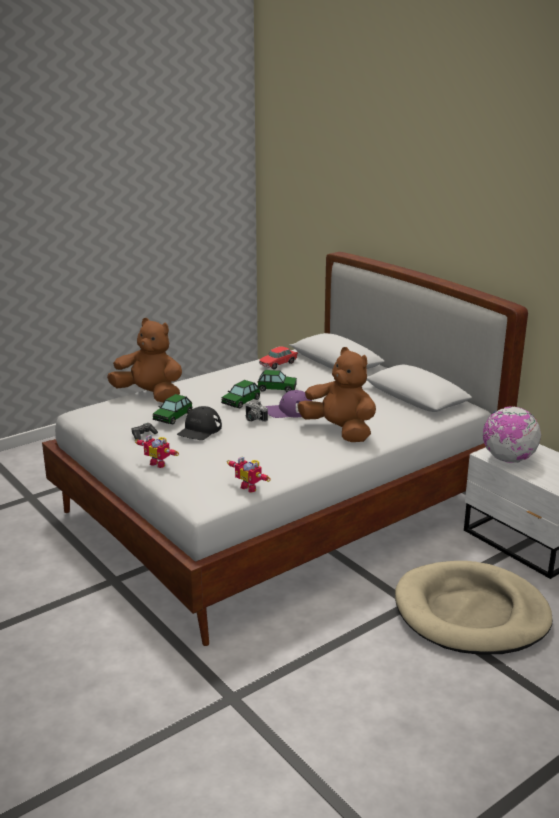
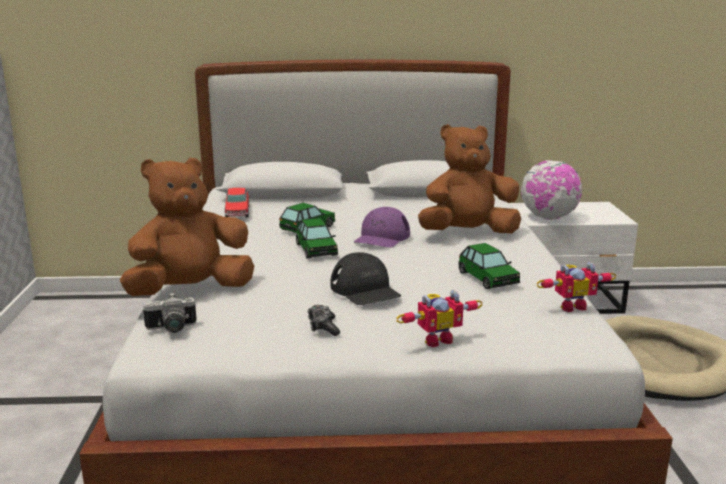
camera: 55 degrees left, 5 degrees down
toy car [153,394,192,424] -> toy car moved to [458,243,520,289]
camera [245,401,268,422] -> camera moved to [143,292,197,333]

